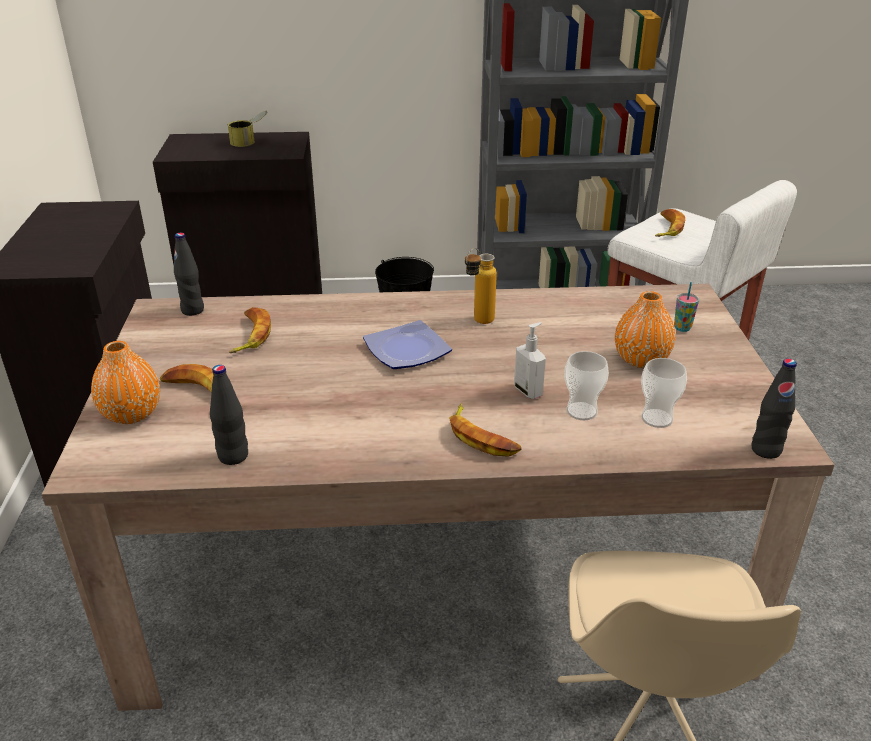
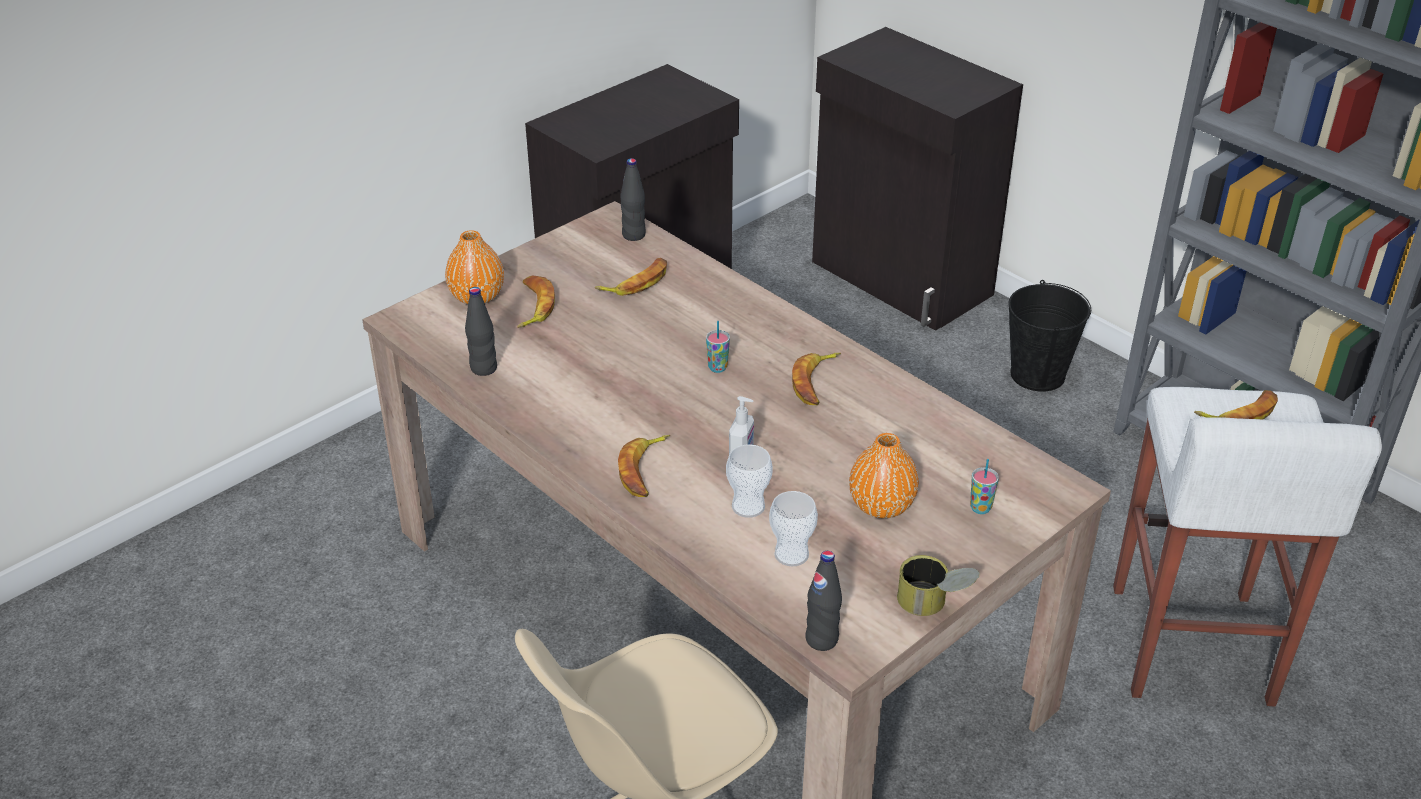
camera: 50 degrees right, 5 degrees up
can [228,111,267,147] -> can moved to [897,555,980,616]
plate [363,320,452,369] -> cup [706,321,730,373]
bottle [465,248,497,324] -> banana [792,353,841,405]

